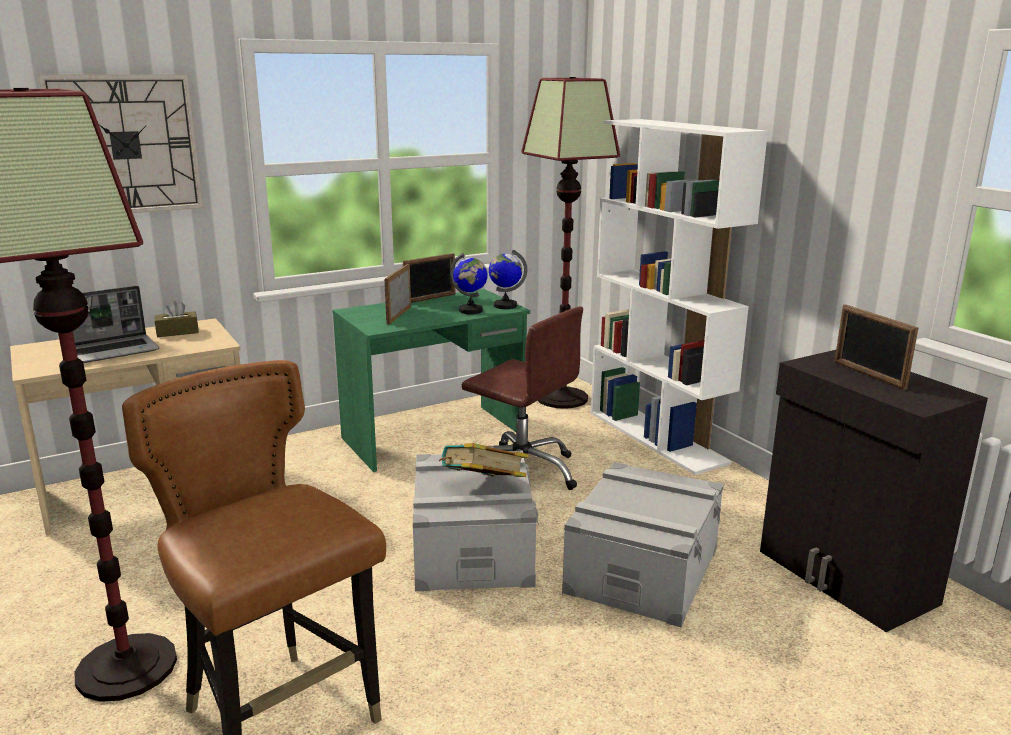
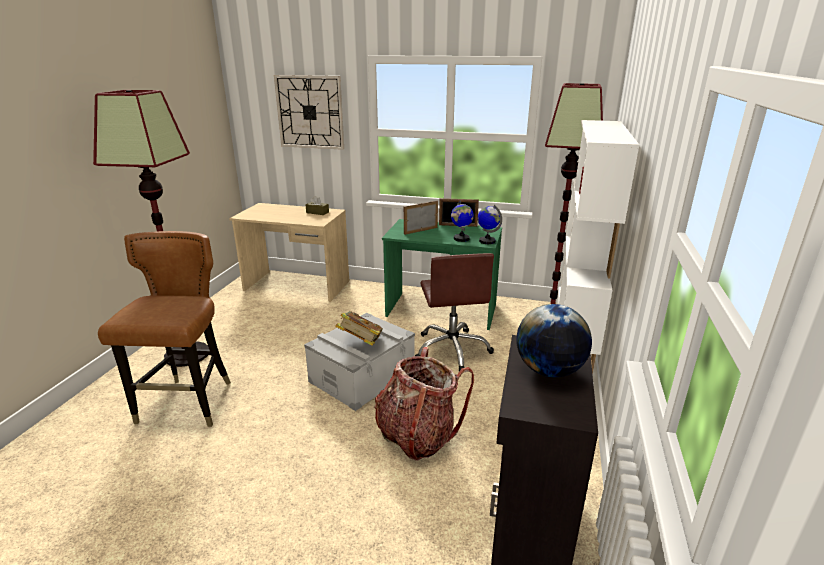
camera: 45 degrees right, 5 degrees up
laptop [73,286,159,363] -> none
grey storage box [562,462,724,627] -> backpack [375,347,474,461]
picture frame [834,305,919,390] -> globe [517,304,592,377]

